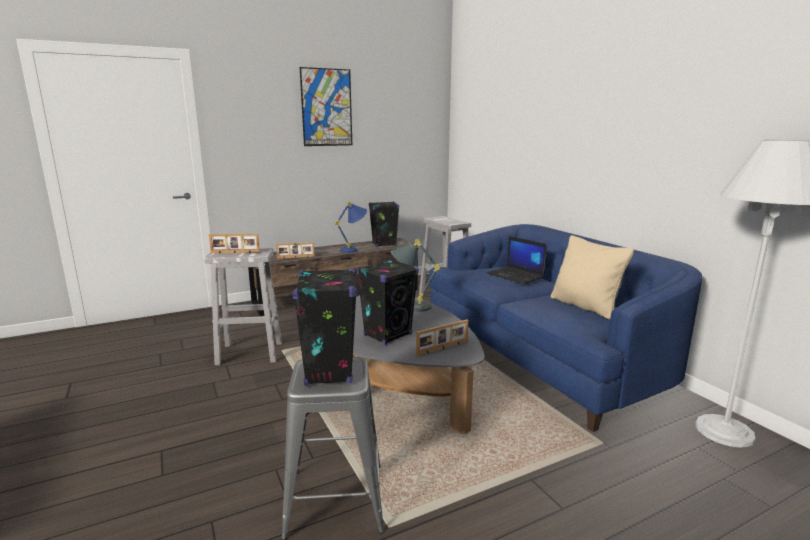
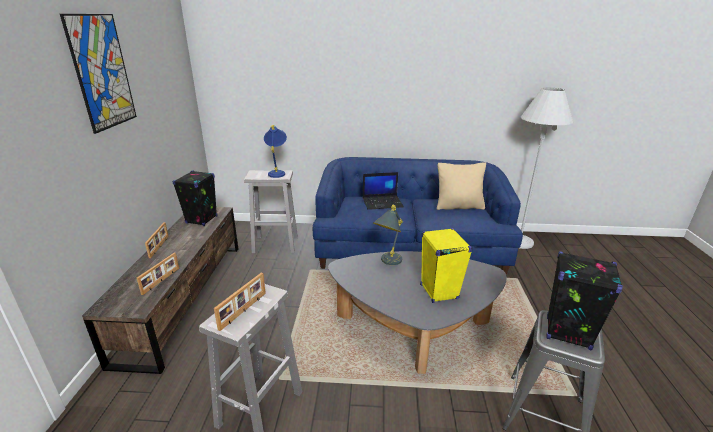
camera: 60 degrees left, 10 degrees up
blue table lamp [335,202,367,253] -> blue table lamp moved to [264,125,287,178]
black speaker [357,259,419,345] -> yellow speaker [420,228,473,303]
picture frame [416,319,468,356] -> picture frame moved to [145,222,169,258]

